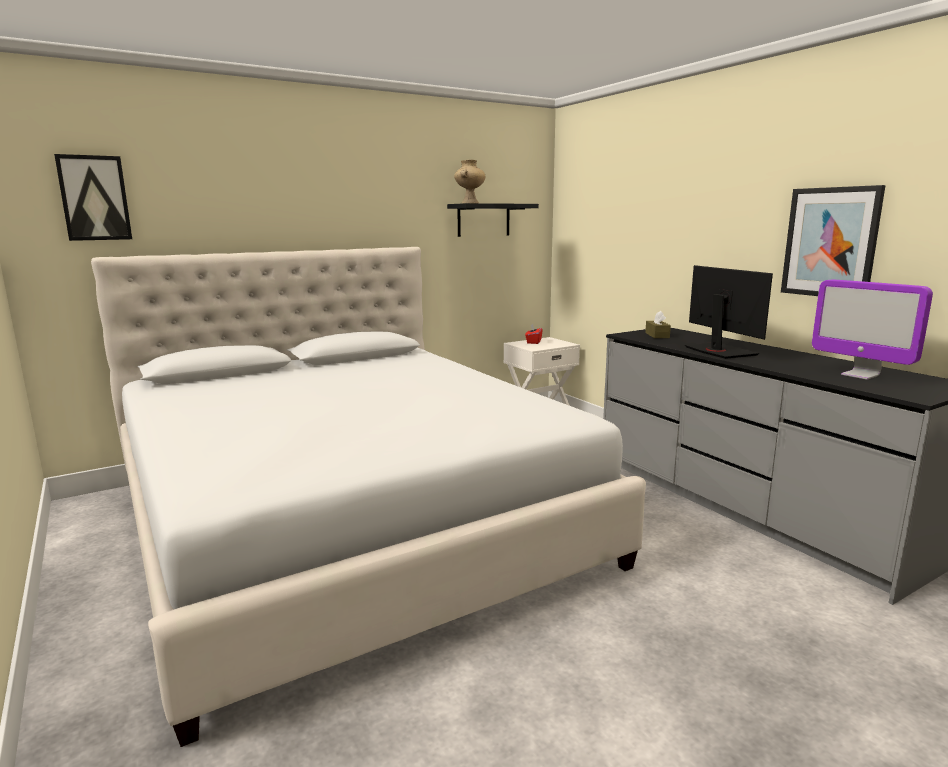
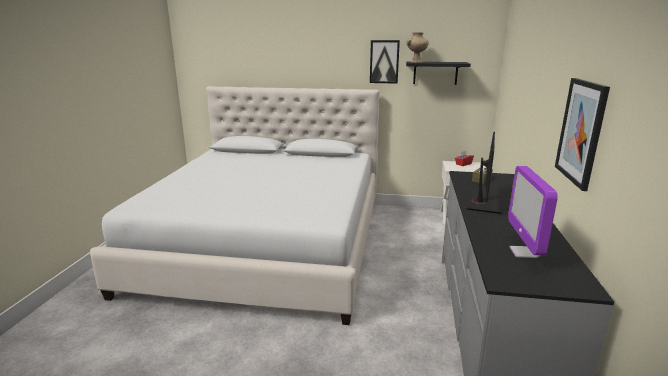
camera: 40 degrees right, 5 degrees up
picture [54,154,132,241] -> picture moved to [370,40,400,84]

